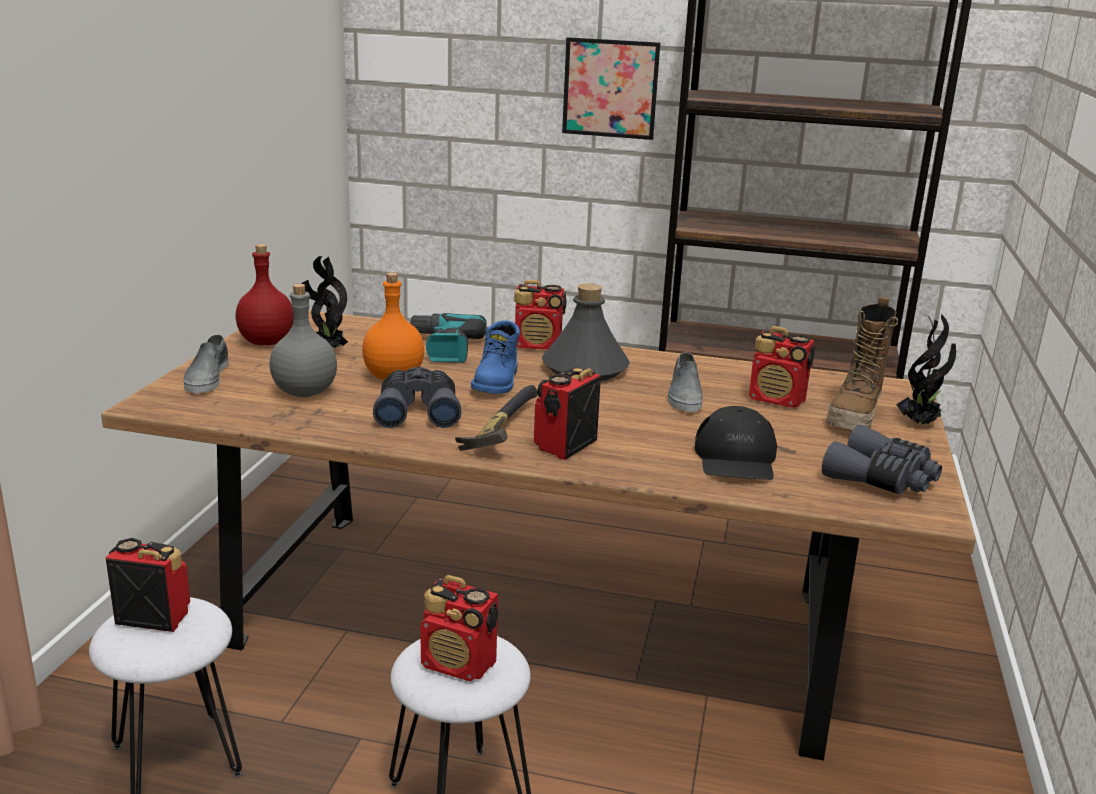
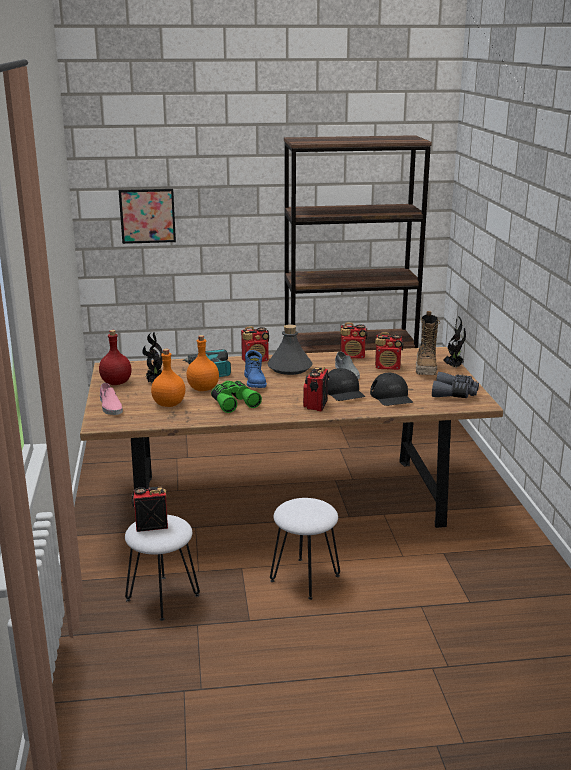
camera: 20 degrees left, 0 degrees up
grey shoe [184,335,229,393] -> pink shoe [100,383,123,415]
grey bottle [270,284,337,397] -> orange bottle [151,349,185,407]
grey binoculars [373,367,461,428] -> green binoculars [211,381,262,413]
radio [420,575,498,681] -> radio moved to [340,323,368,359]
hammer [455,385,537,450] -> none
picture [562,37,660,140] -> picture moved to [119,189,176,244]
none -> black cap [328,368,365,401]

